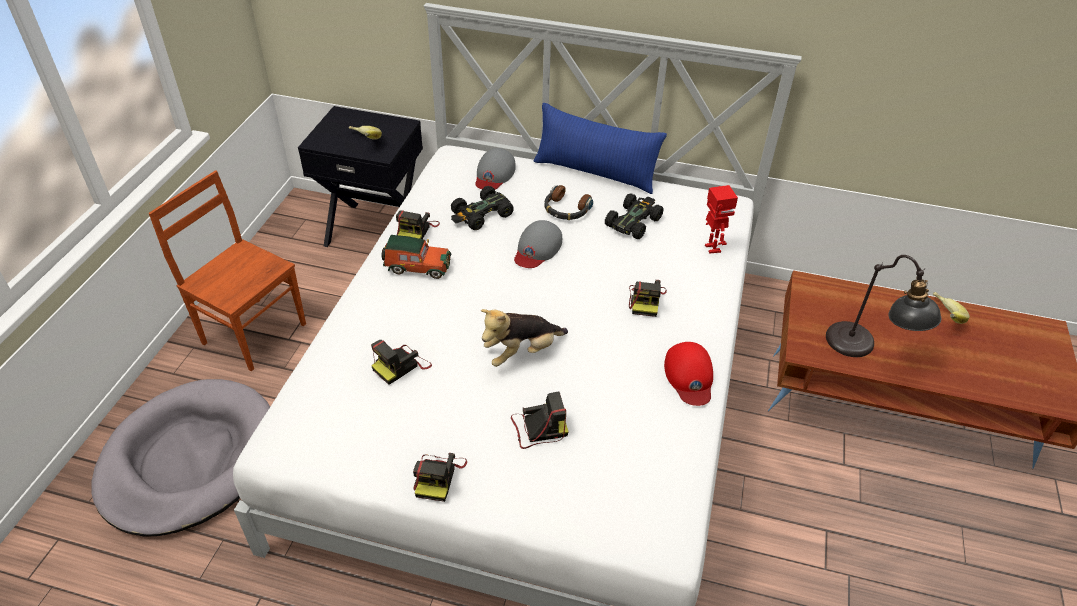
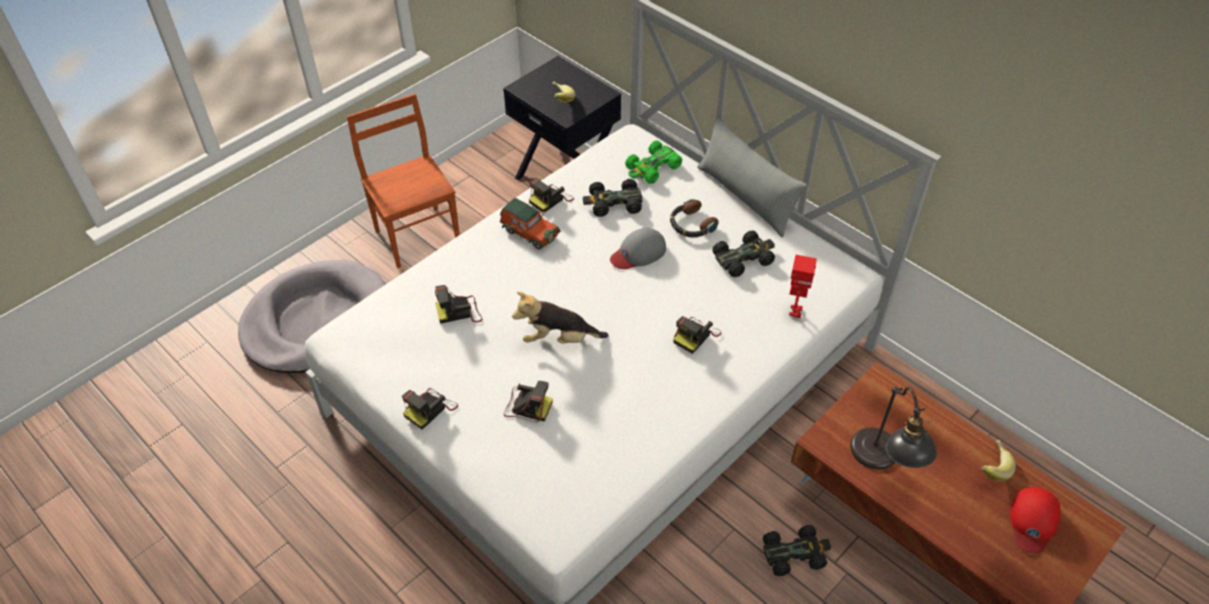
camera: 30 degrees right, 5 degrees up
grey cap [475,148,516,189] -> green toy car [625,140,682,184]
blue pillow [534,103,667,194] -> grey pillow [697,116,808,238]
red cap [664,342,713,406] -> red cap moved to [1010,487,1061,554]
none -> black toy car [763,525,831,576]

